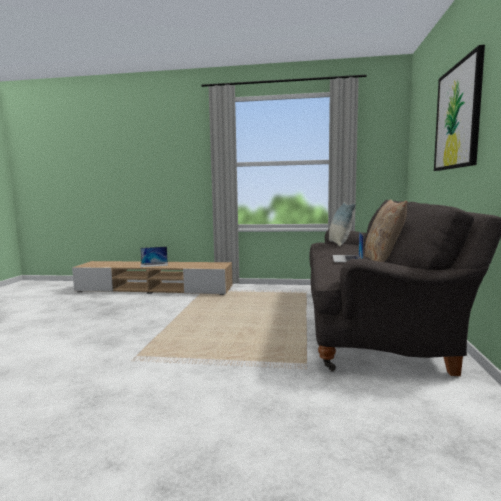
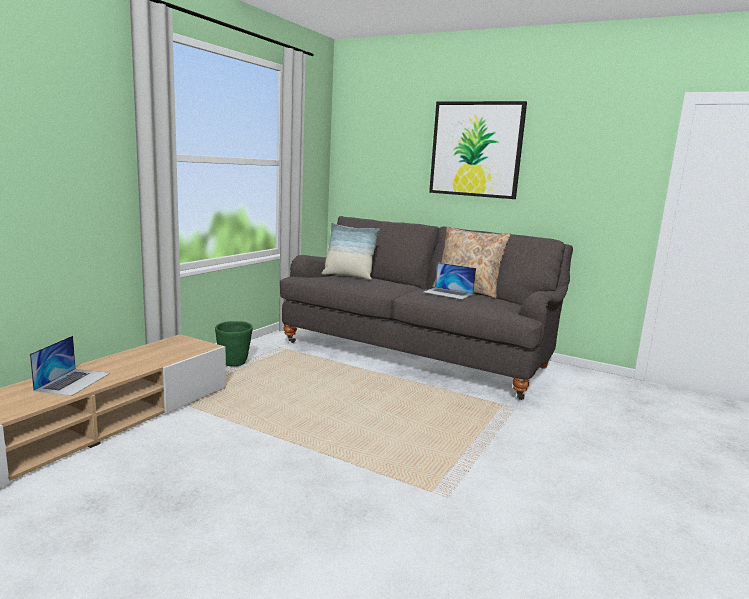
camera: 70 degrees left, 5 degrees up
none -> green planter [215,321,253,366]

